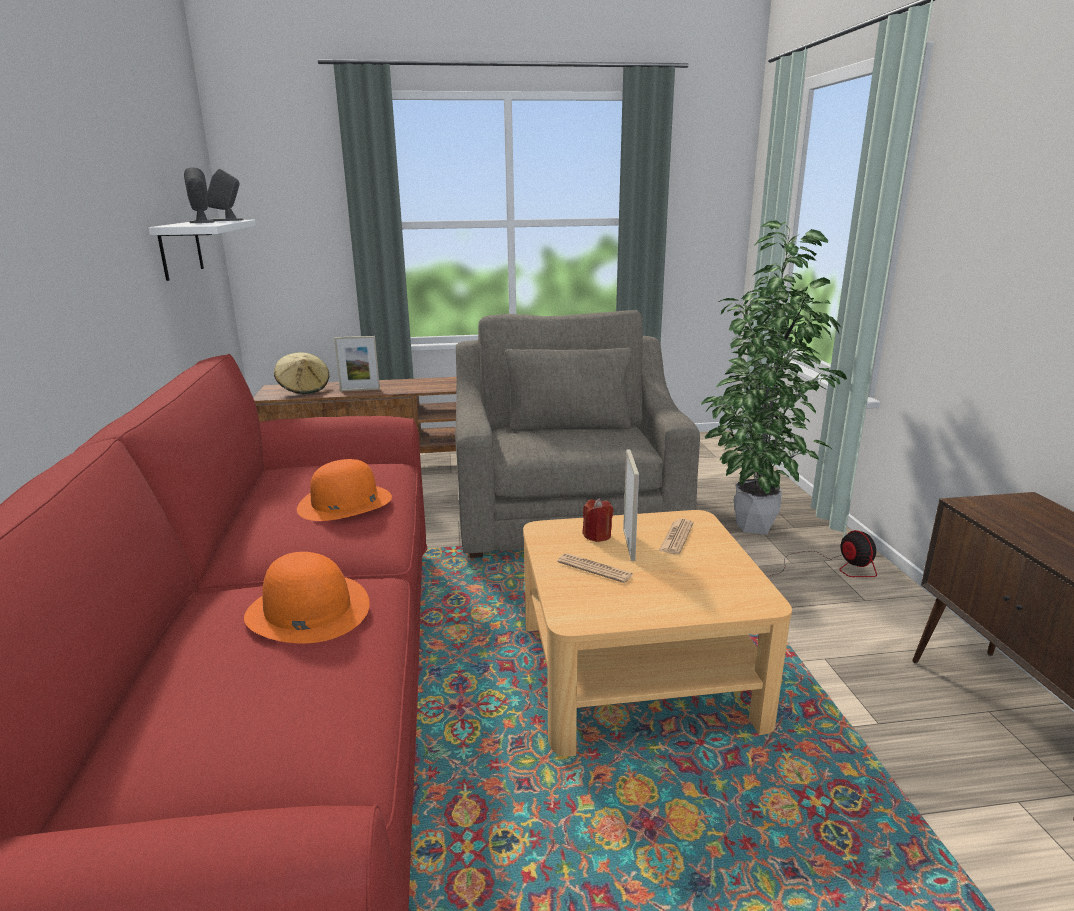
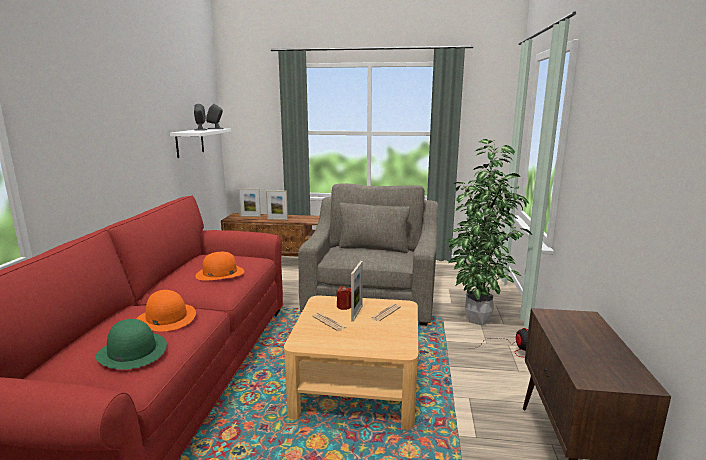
camera: 15 degrees right, 5 degrees down
beige hat [274,352,329,394] -> picture frame [238,188,261,217]
none -> green hat [96,319,167,370]

